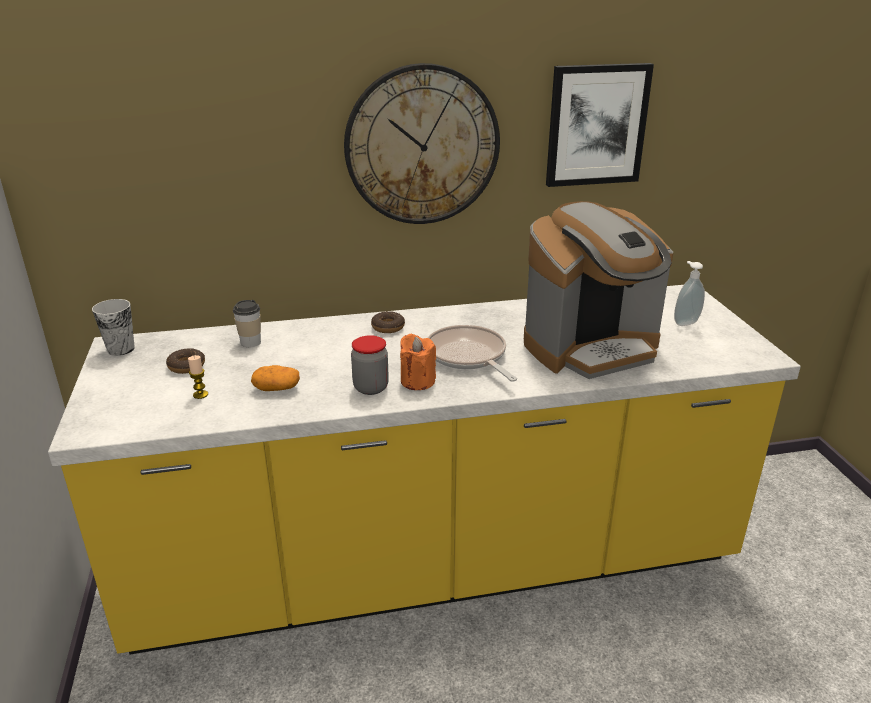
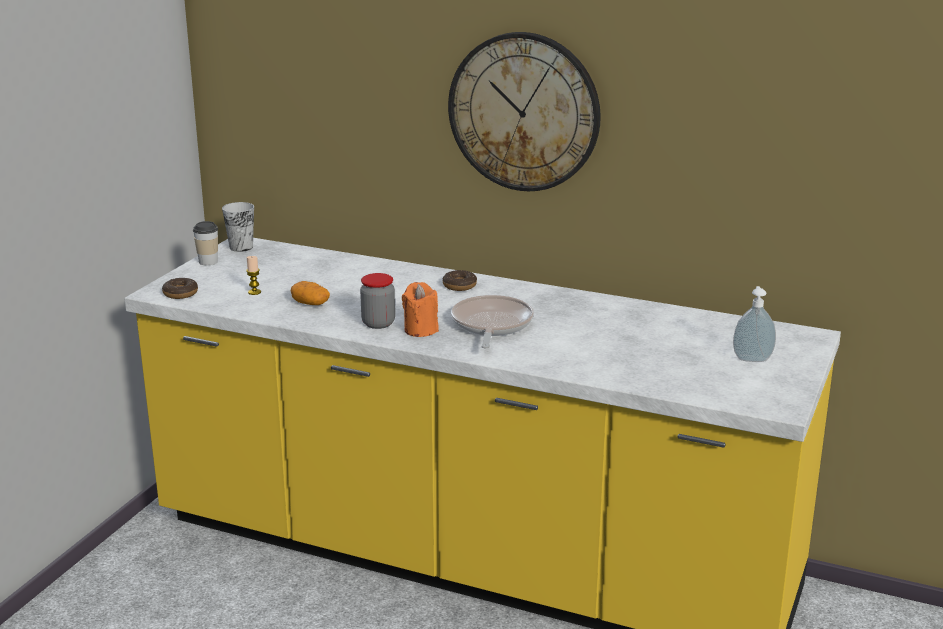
camera: 35 degrees right, 5 degrees down
donut [166,348,205,374] -> donut moved to [162,278,198,299]
cup [233,300,261,347] -> cup moved to [193,221,218,265]
coffee machine [524,201,673,379] -> none
picture [546,63,654,187] -> none

